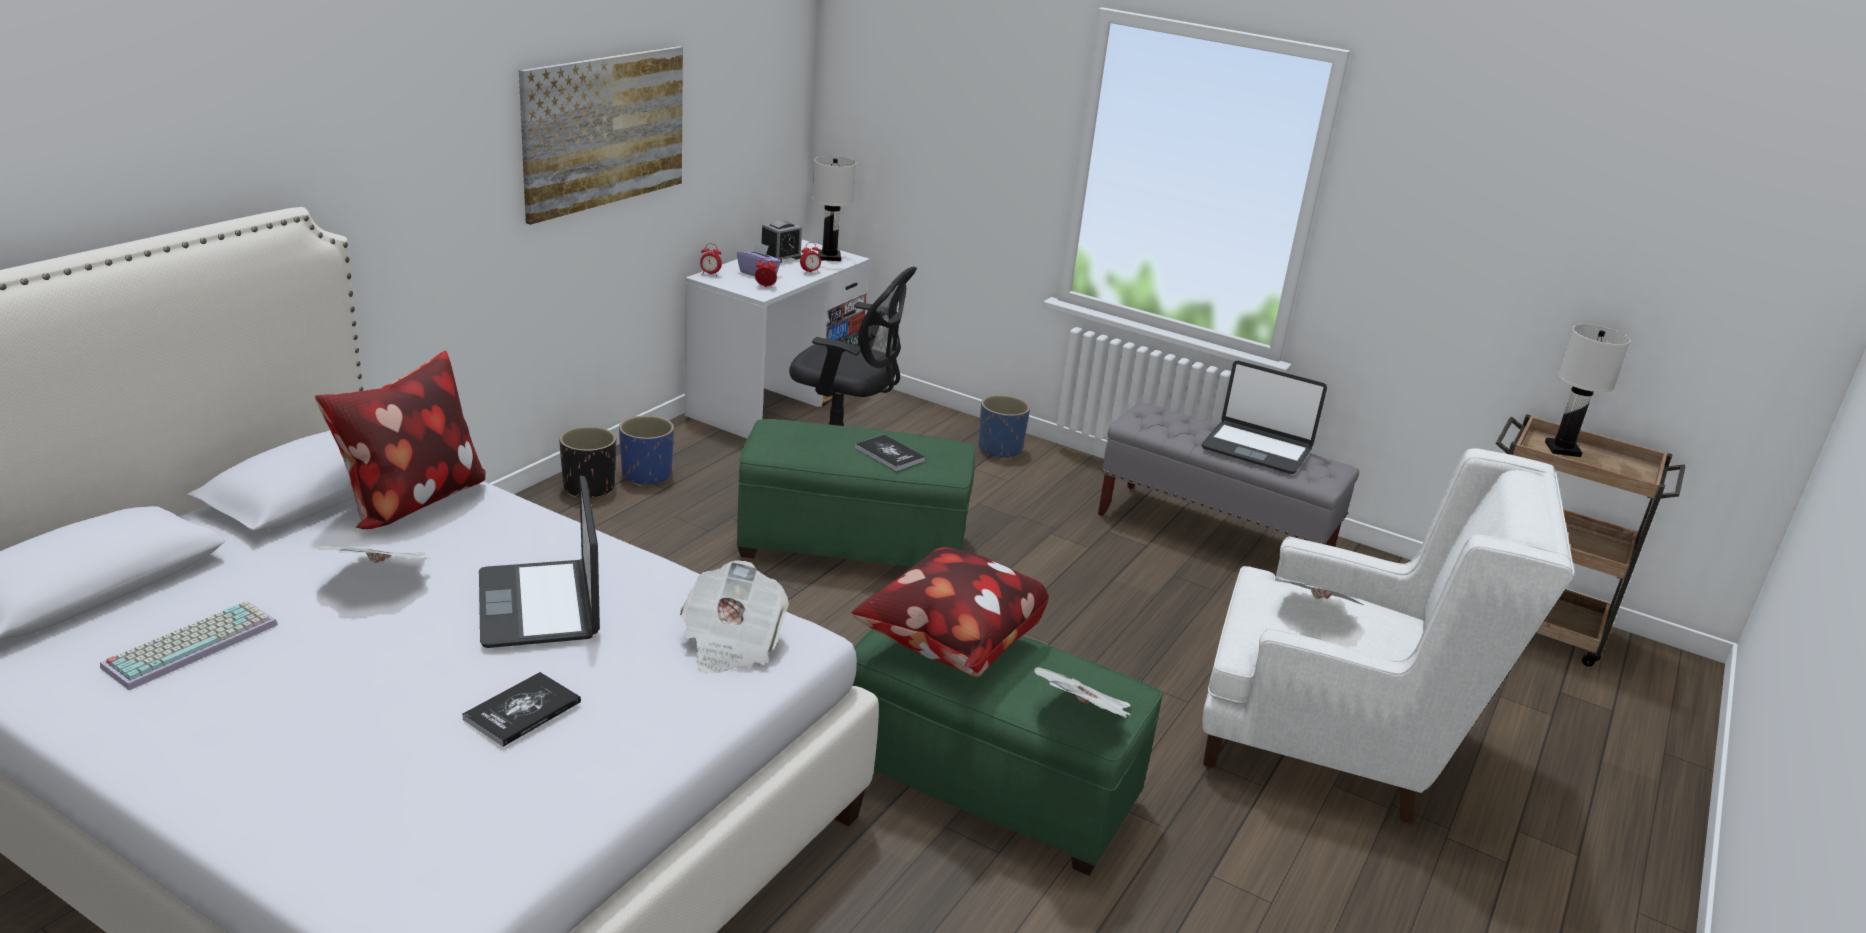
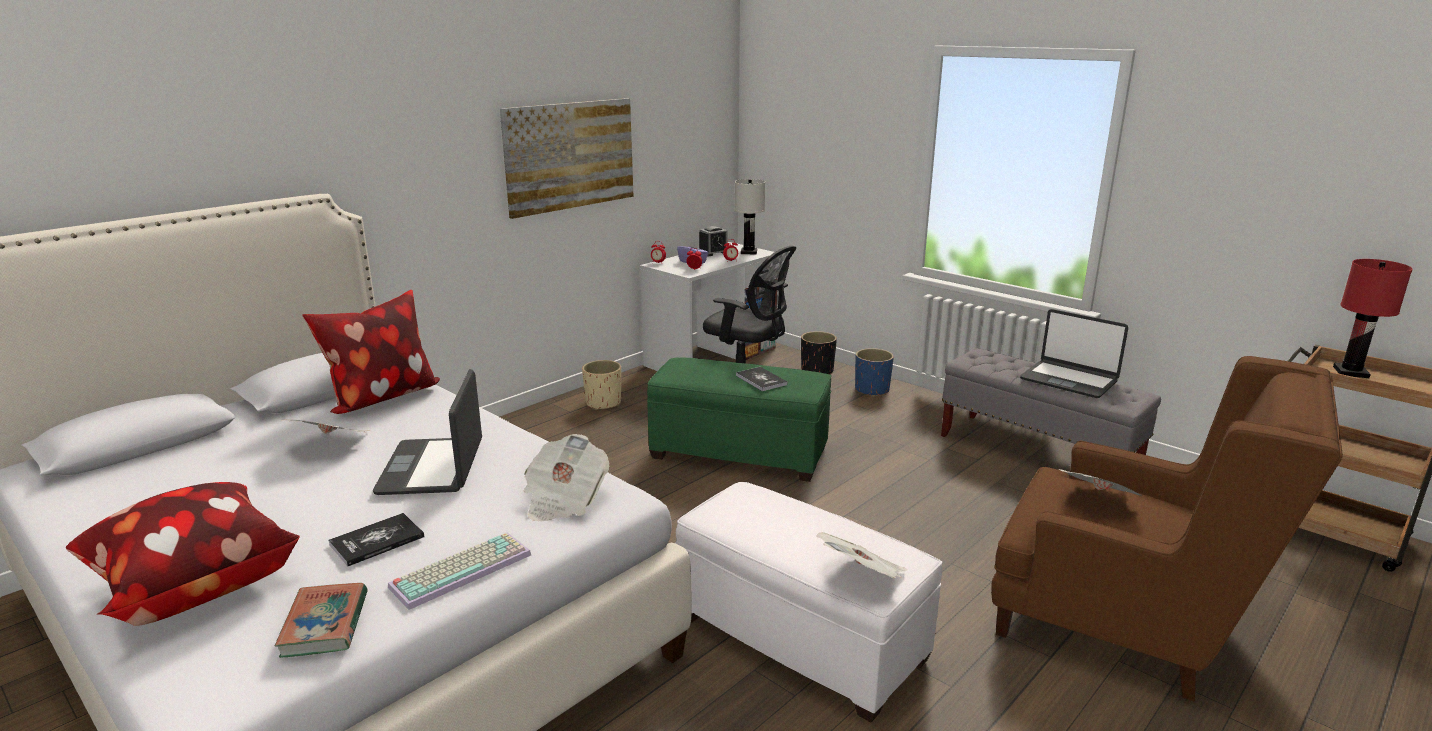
camera: 15 degrees right, 5 degrees down
keyboard [100,601,278,690] -> keyboard moved to [388,532,531,610]
black planter [559,426,616,498] -> black planter moved to [801,331,837,375]
blue planter [619,415,674,486] -> beige planter [582,360,621,410]
pillow [851,547,1049,677] -> pillow moved to [66,482,300,626]
green ottoman [852,629,1163,876] -> white ottoman [675,482,942,722]
white armchair [1203,448,1574,824] -> brown armchair [991,356,1343,702]
white table lamp [1545,324,1631,457] -> red table lamp [1333,259,1413,378]
none -> book [275,583,367,658]

